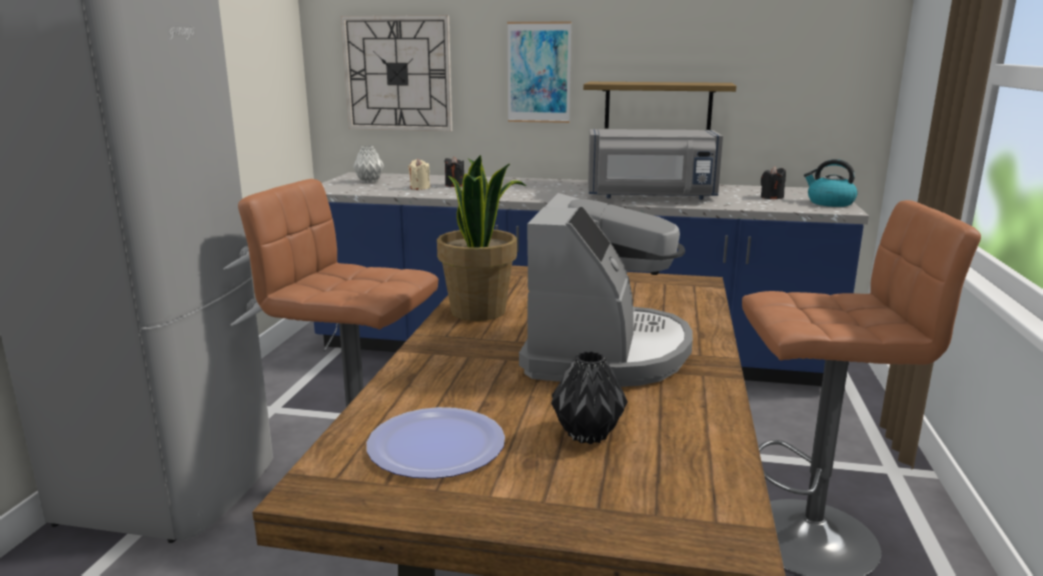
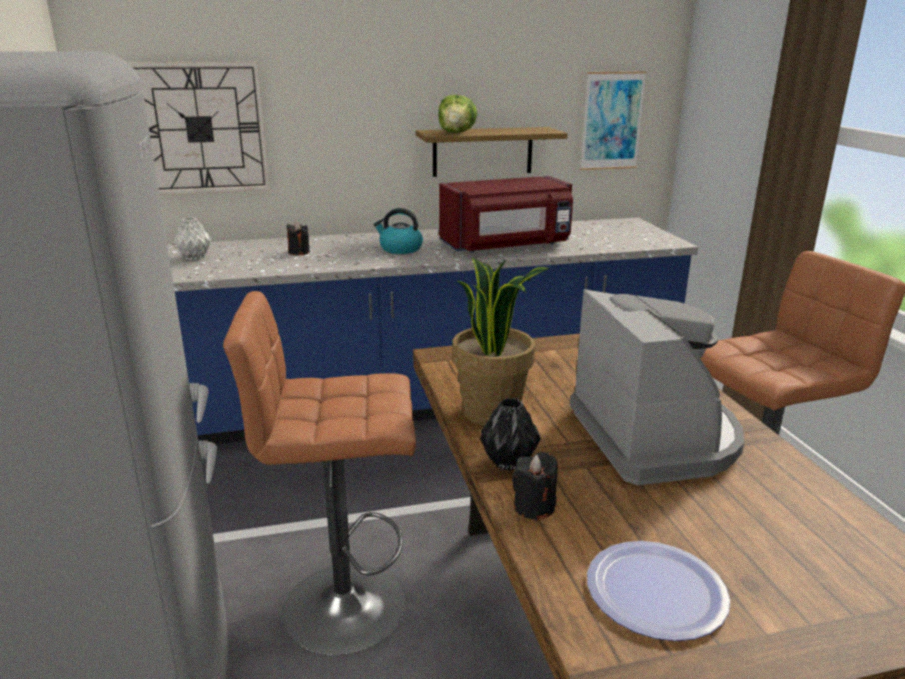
camera: 25 degrees left, 5 degrees up
beige candle [408,159,430,190] -> none
picture [507,22,572,123] -> picture moved to [580,71,647,170]
black vase [551,351,628,444] -> black vase moved to [480,398,541,471]
grey microwave [588,129,723,200] -> red microwave [439,176,573,253]
black candle [761,166,786,199] -> black candle moved to [512,452,557,521]
kettle [804,159,858,207] -> kettle moved to [374,208,423,254]
none -> lettuce [438,95,477,133]

